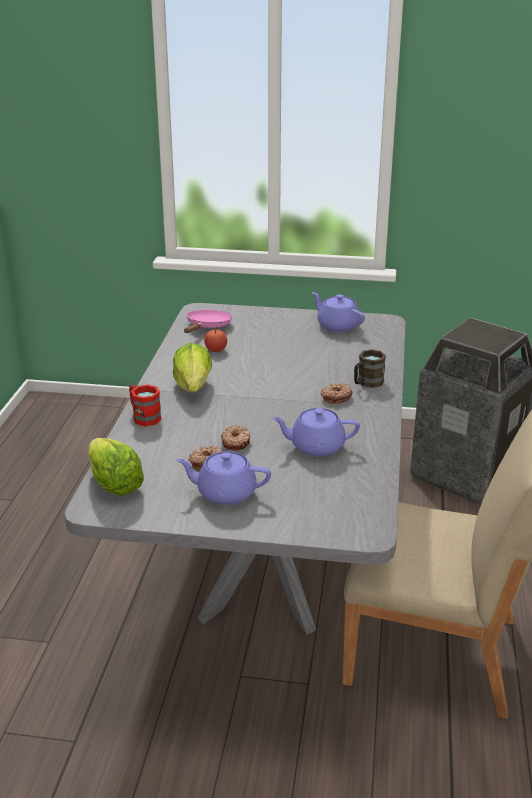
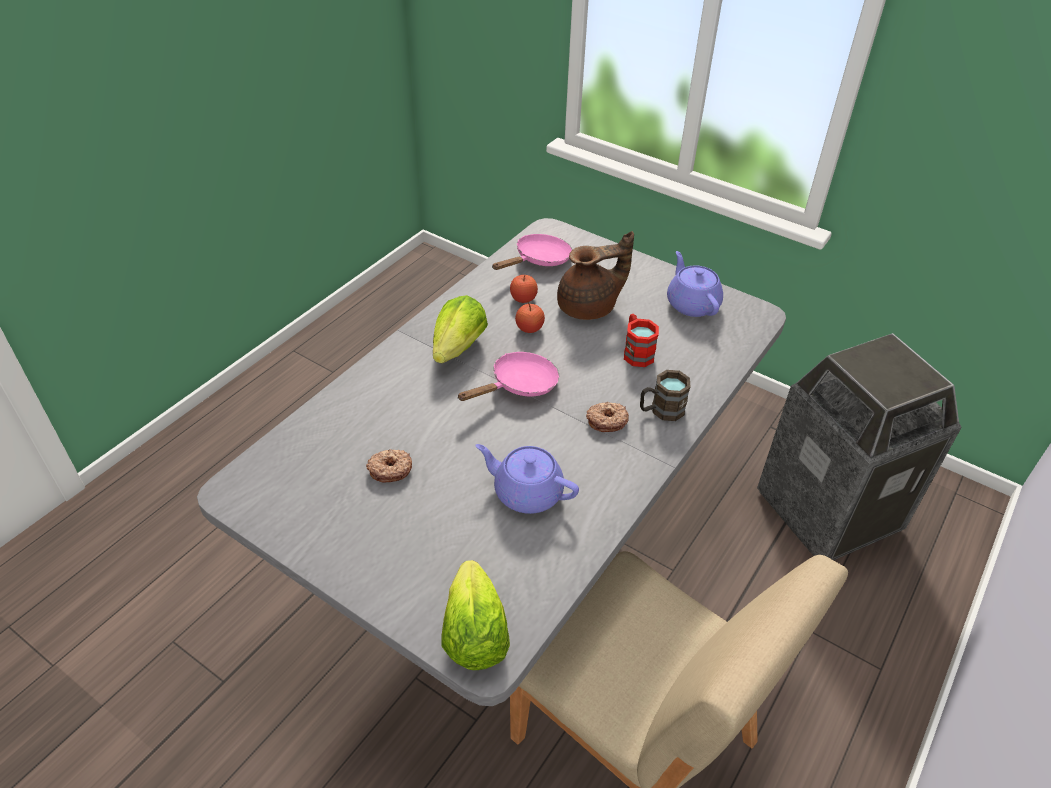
camera: 25 degrees right, 15 degrees up
lettuce [88,438,144,496] -> lettuce moved to [441,560,510,670]
red mug [129,385,162,426] -> red mug moved to [624,314,659,367]
purple teapot [176,451,271,505] -> none
donut [221,425,250,451] -> none
none -> pink frying pan [457,352,559,401]
none -> apple [515,302,545,333]
none -> brown teapot [557,231,634,320]

